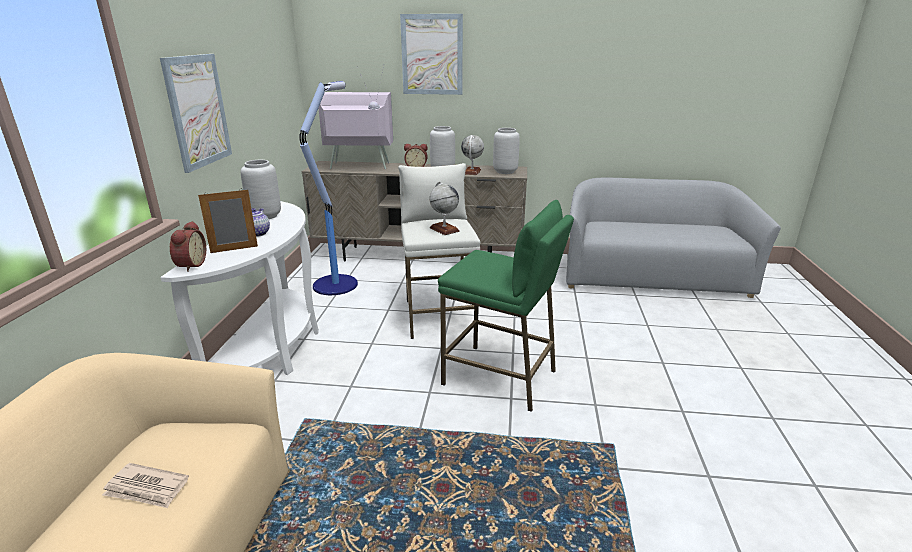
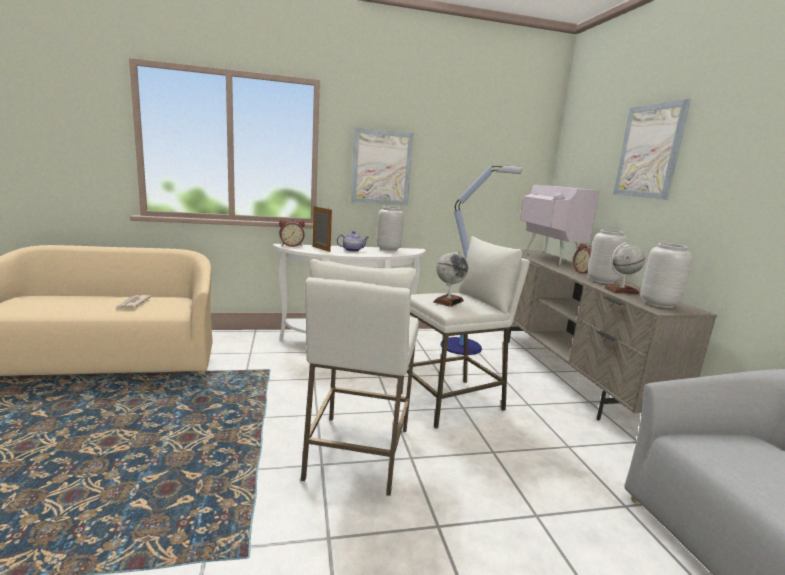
camera: 70 degrees right, 10 degrees down
green stool [438,200,574,412] -> white stool [301,259,419,496]

